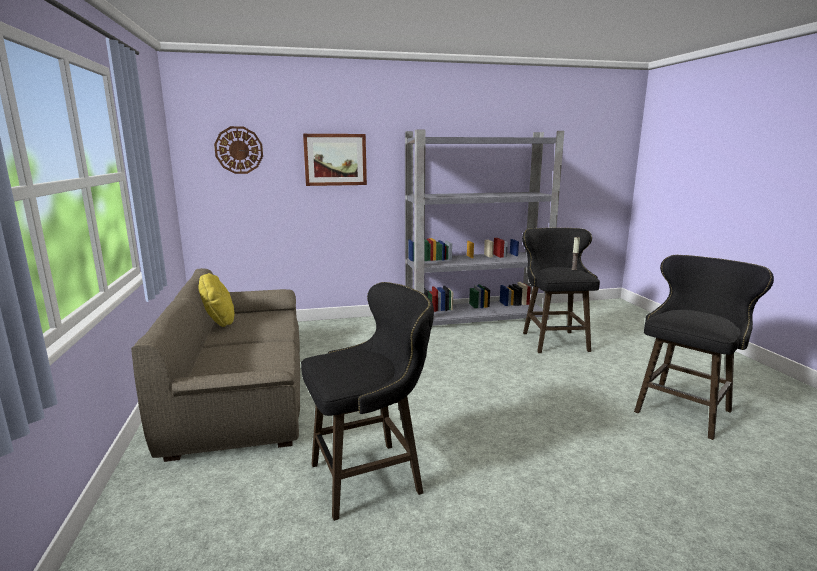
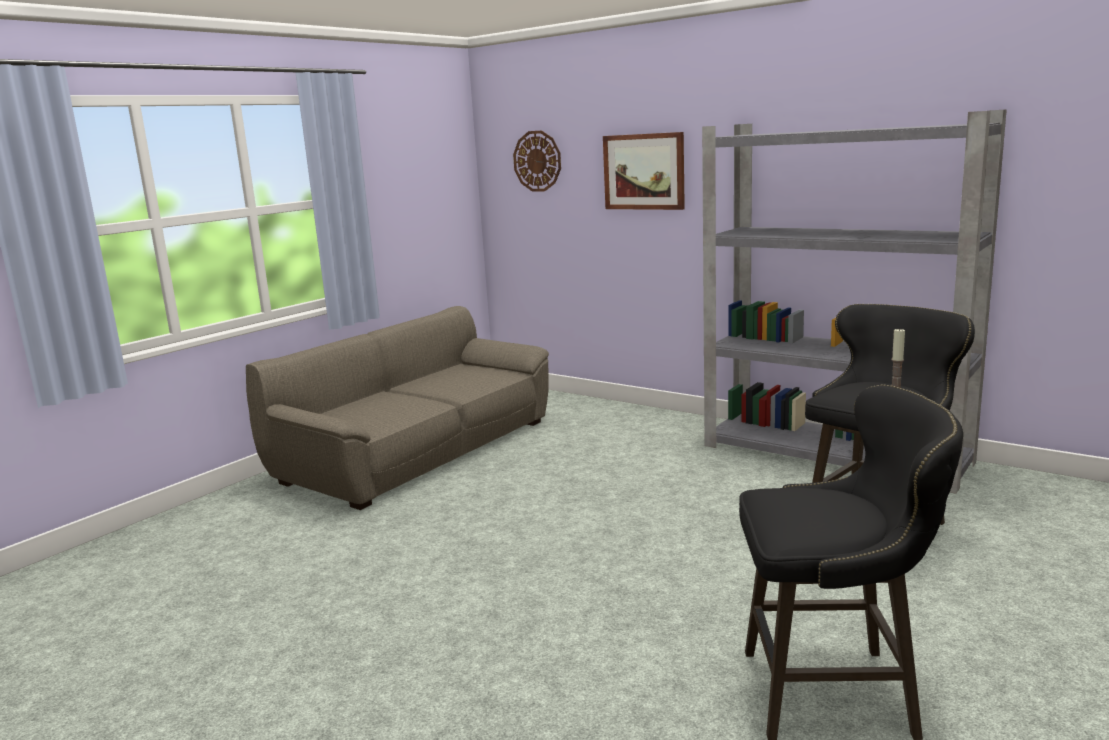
camera: 50 degrees right, 0 degrees up
yellow pillow [198,273,234,327] -> none
black stool [301,282,434,521] -> none

